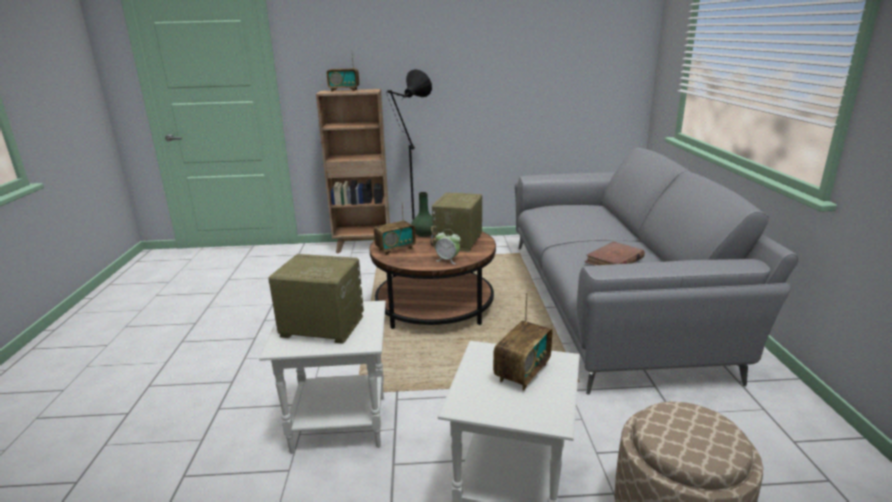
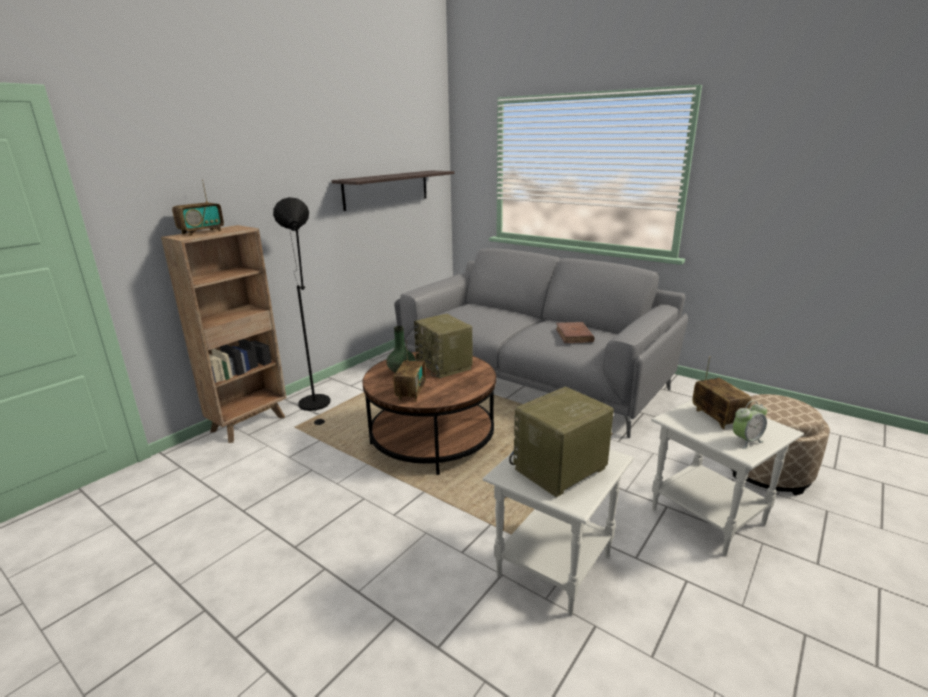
camera: 50 degrees left, 0 degrees up
alarm clock [435,229,461,264] -> alarm clock moved to [733,401,767,449]
none -> shelf [331,170,455,211]

